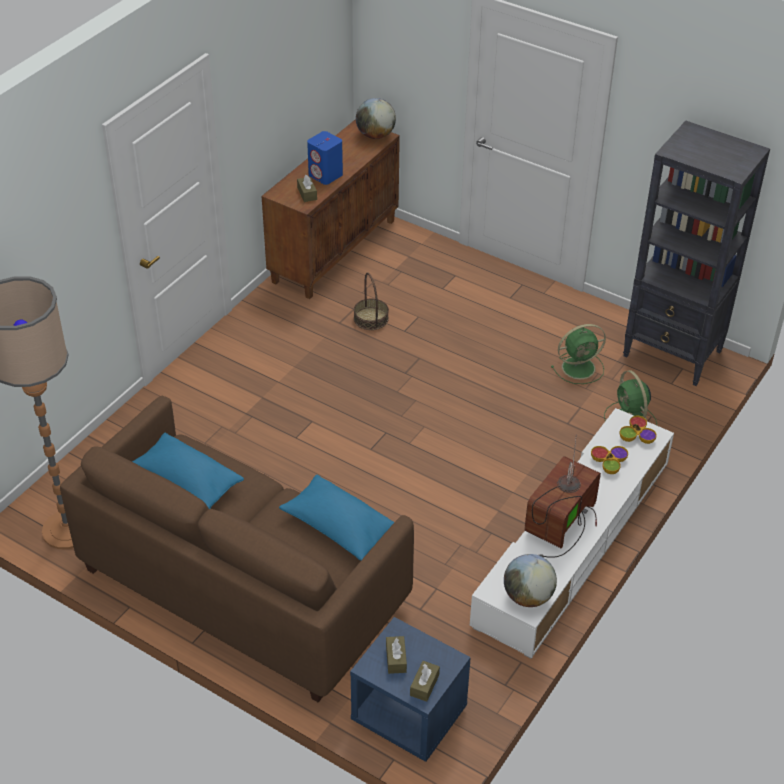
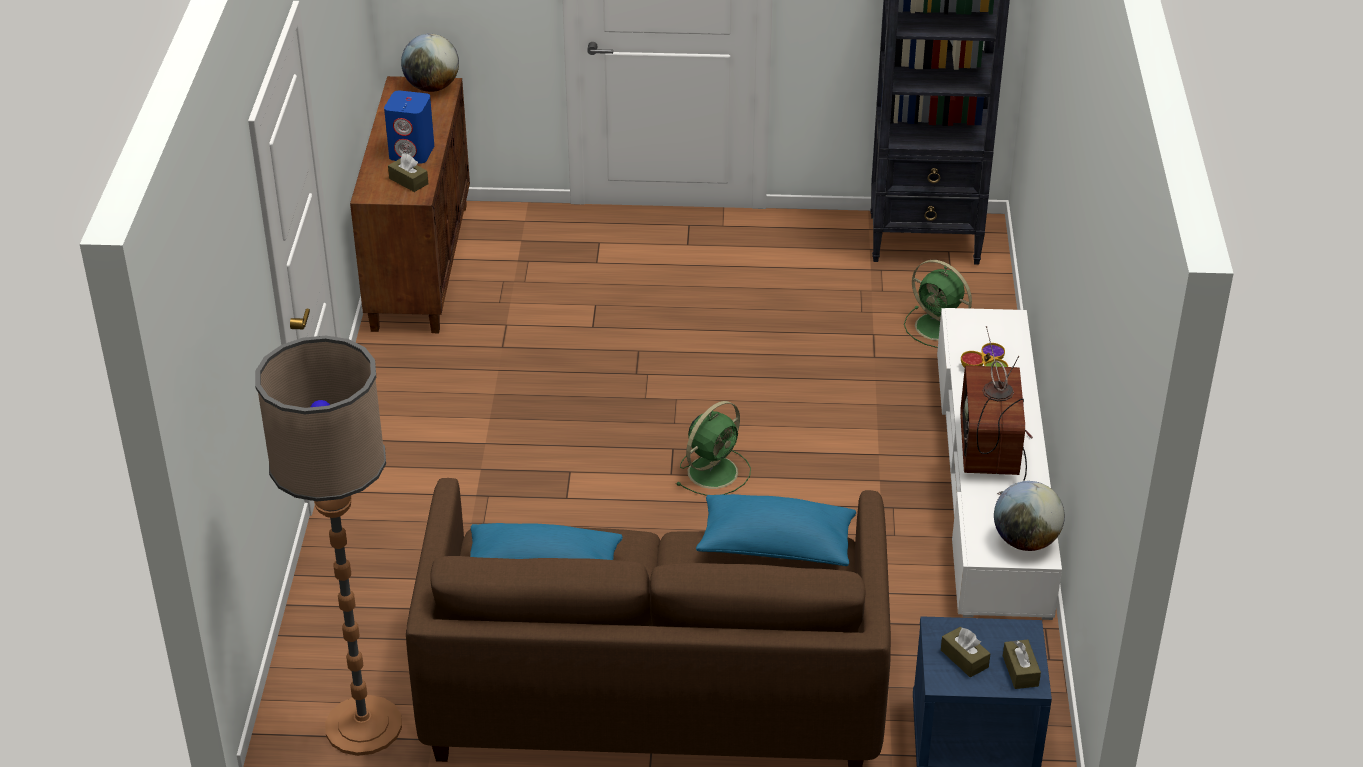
camera: 30 degrees left, 5 degrees down
basket [354,273,389,330] -> none
green fan [551,324,606,384] -> green fan moved to [676,401,751,496]
bowl [620,415,657,444] -> none

